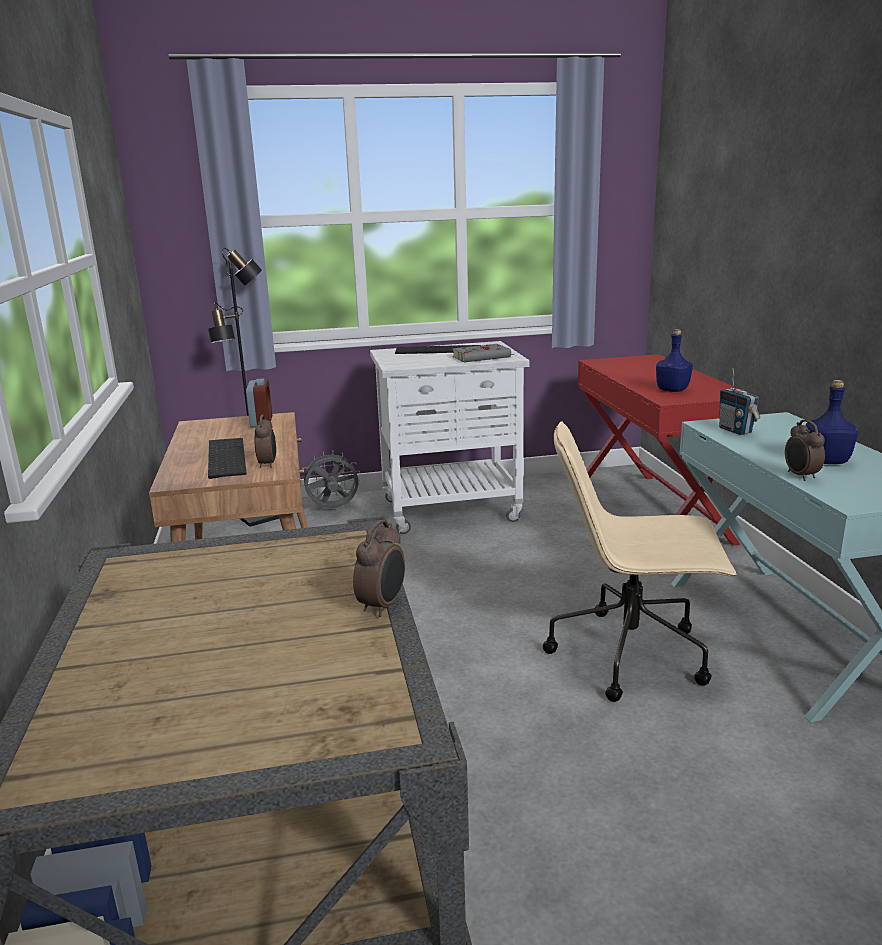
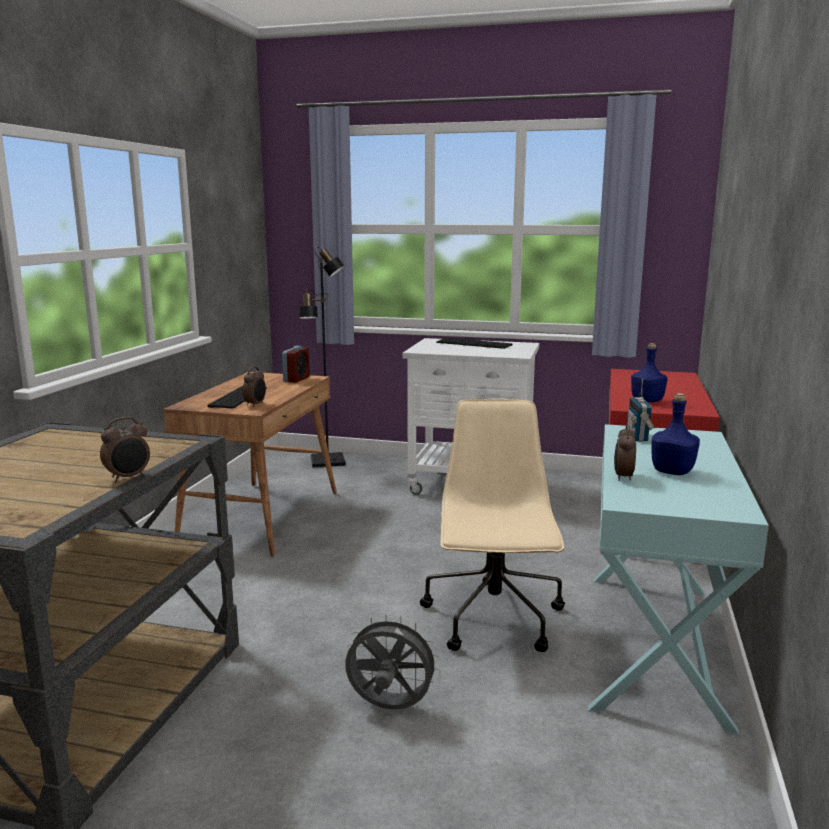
camera: 25 degrees right, 5 degrees down
grey fan [300,450,361,508] -> grey fan moved to [345,614,441,710]
grey book [452,344,513,362] -> none
beige office chair [543,421,736,702] -> beige office chair turned 60 degrees clockwise [420,399,565,652]

